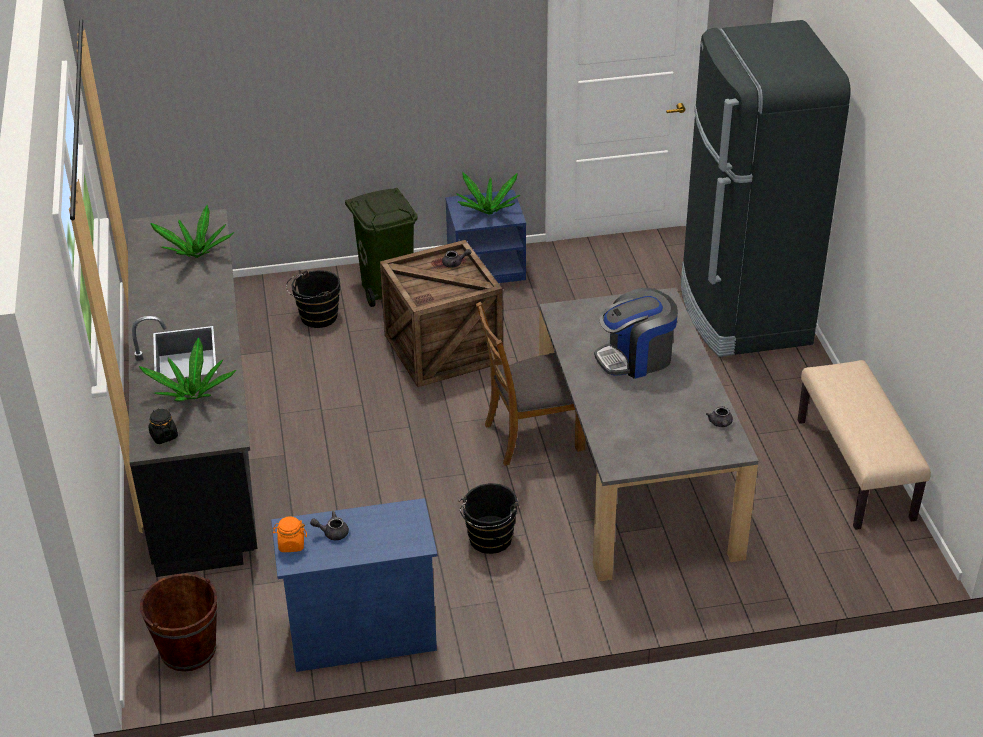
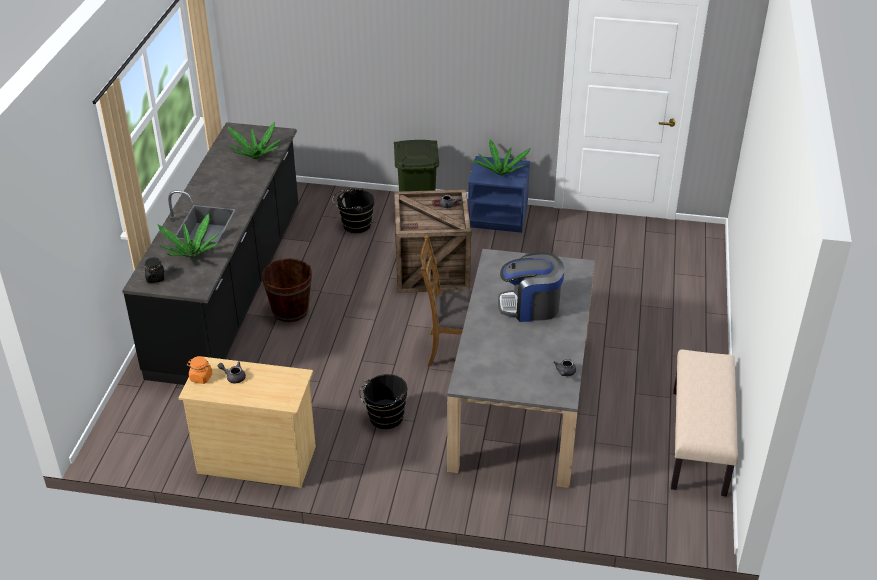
camera: 20 degrees right, 0 degrees up
brown bucket [140,573,217,672] -> brown bucket moved to [262,258,312,322]
blue dresser [271,498,437,672] -> beige dresser [178,357,316,488]
black fridge [681,20,851,357] -> none

